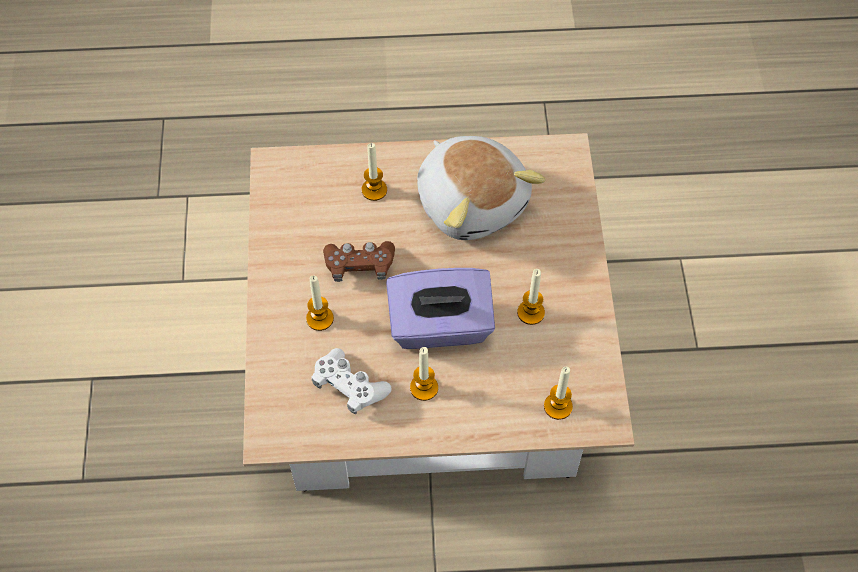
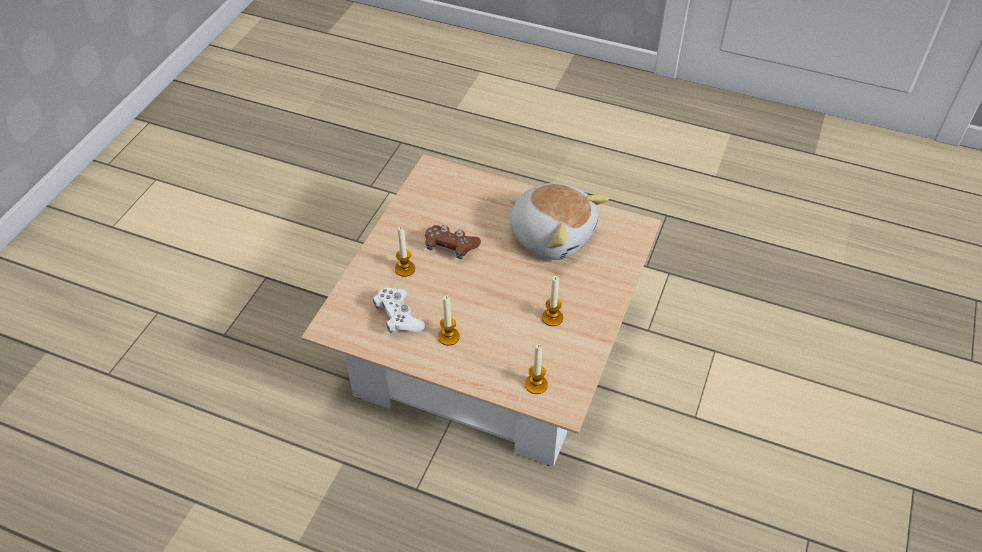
camera: 25 degrees right, 10 degrees down
candle [361,143,387,201] -> none
purple tissue box [386,268,495,349] -> none
plush toy [417,136,546,240] -> plush toy turned 45 degrees counterclockwise [509,183,609,260]

